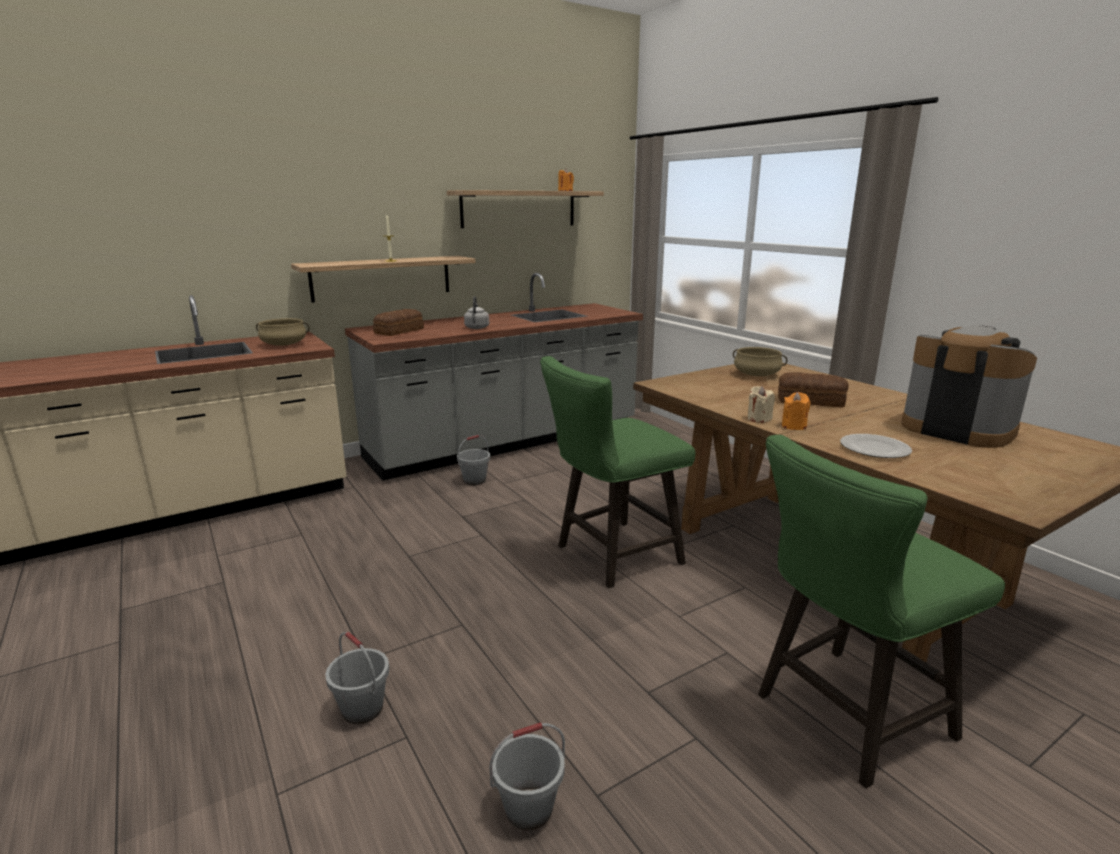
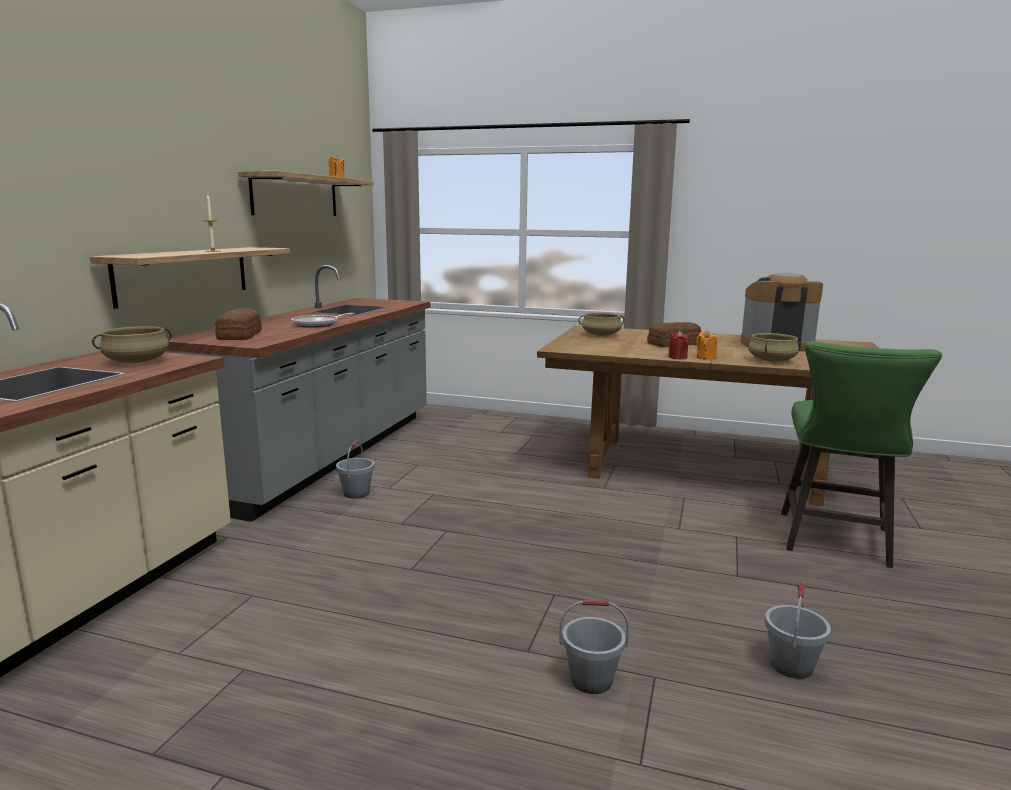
camera: 40 degrees left, 5 degrees down
grey kettle [464,296,489,329] -> frying pan [291,313,354,328]
green stool [540,356,695,588] -> none
beige candle [747,386,775,423] -> red candle [668,330,689,359]
plate [840,434,912,458] -> beige cooking pot [748,333,799,362]

